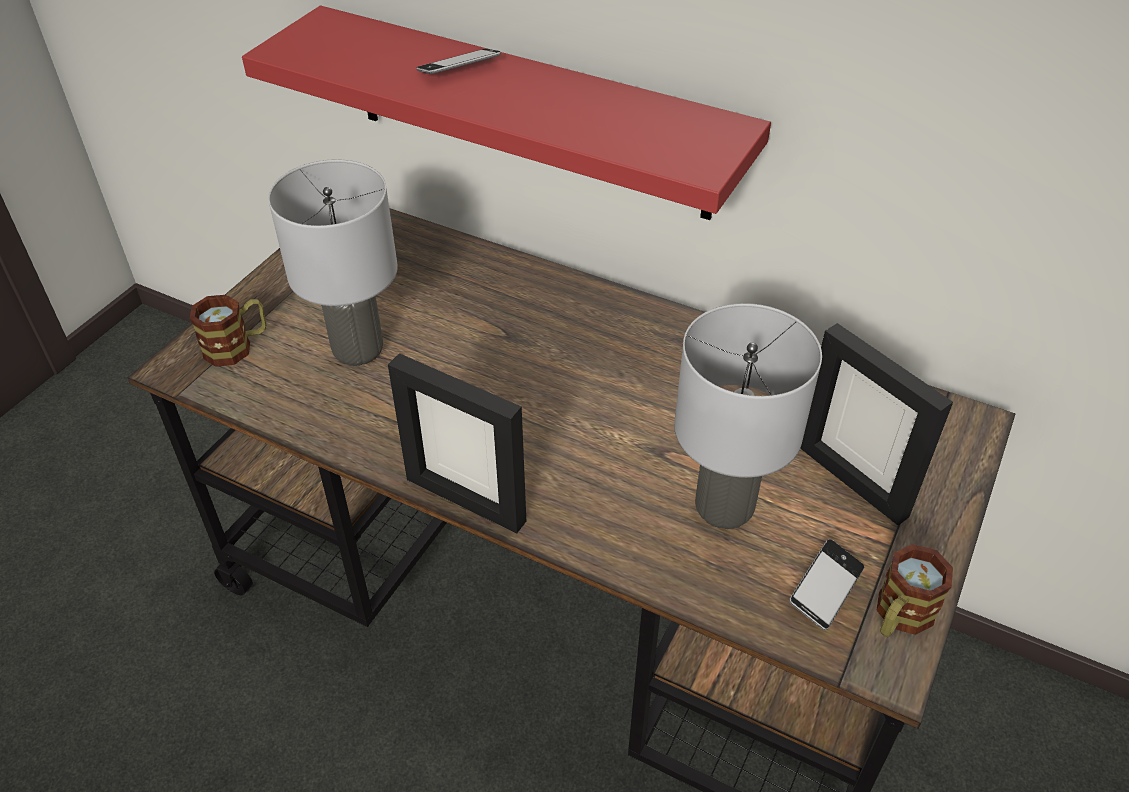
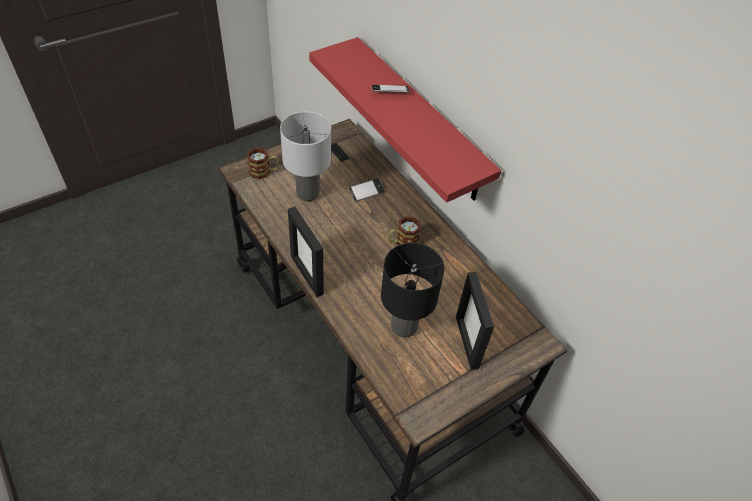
camera: 25 degrees right, 5 degrees up
white table lamp [674,303,822,529] -> black table lamp [381,243,444,337]
phone [789,539,864,630] -> phone moved to [349,178,385,202]
mug [876,544,953,637] -> mug moved to [388,216,421,245]

